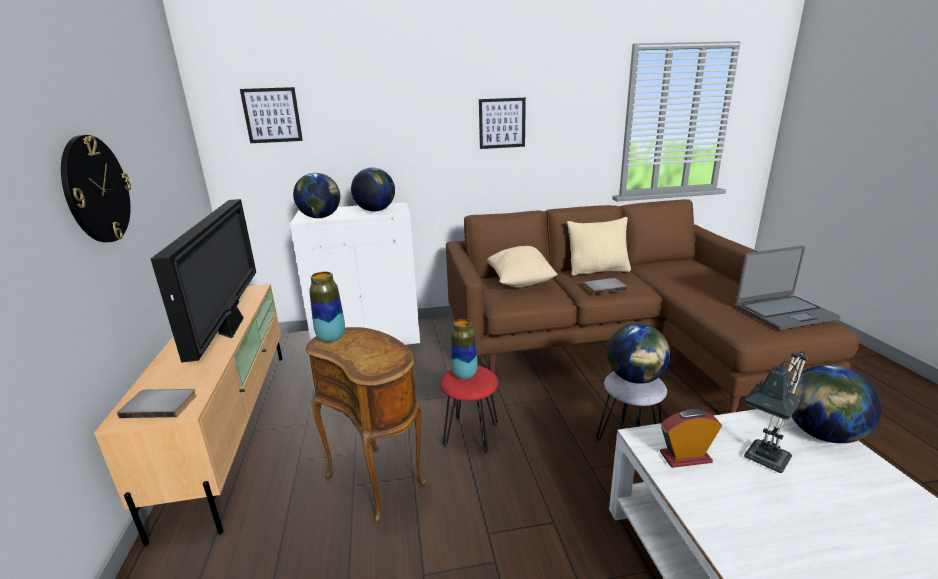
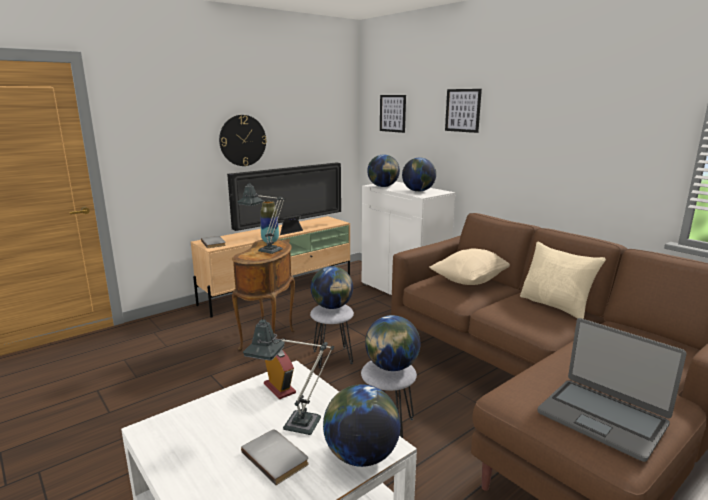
camera: 60 degrees right, 5 degrees down
red stool [440,366,498,455] -> grey stool [310,305,354,368]
vase [451,319,477,379] -> globe [311,266,353,309]
picture [479,98,526,149] -> picture moved to [445,89,482,133]
grey book [583,278,628,295] -> grey book moved to [241,429,309,485]
none -> table lamp [237,181,285,254]

